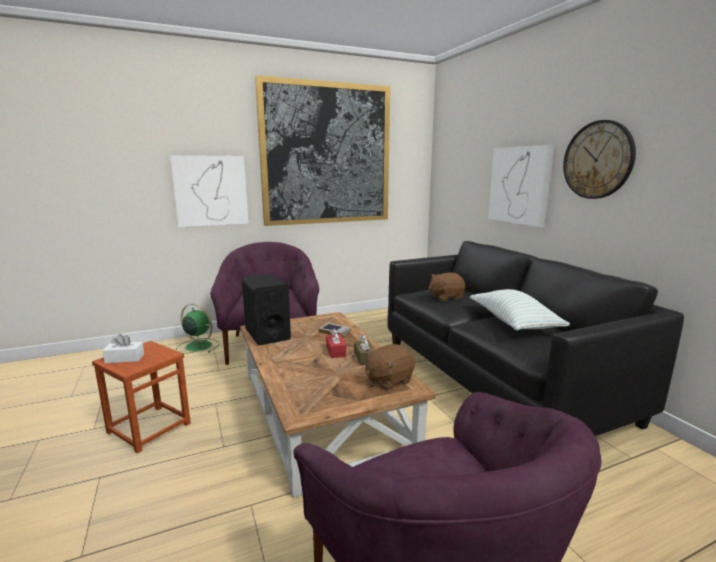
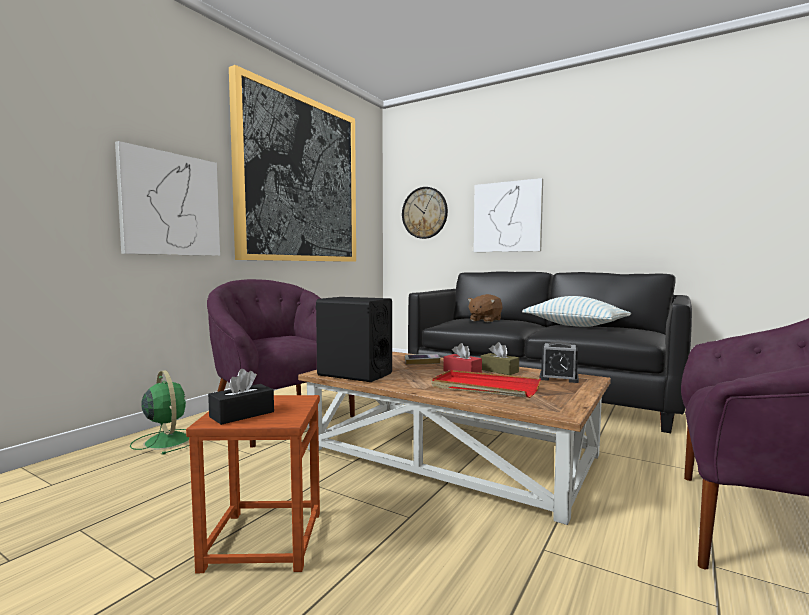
camera: 35 degrees left, 10 degrees down
white tissue box [102,334,144,363] -> black tissue box [208,369,274,425]
green fan [176,304,219,354] -> green fan turned 60 degrees clockwise [130,370,189,455]
brown plush toy [365,344,415,390] -> alarm clock [539,341,579,383]
wall clock [563,120,636,199] -> wall clock moved to [402,187,448,239]
none -> red tray [432,370,541,398]

